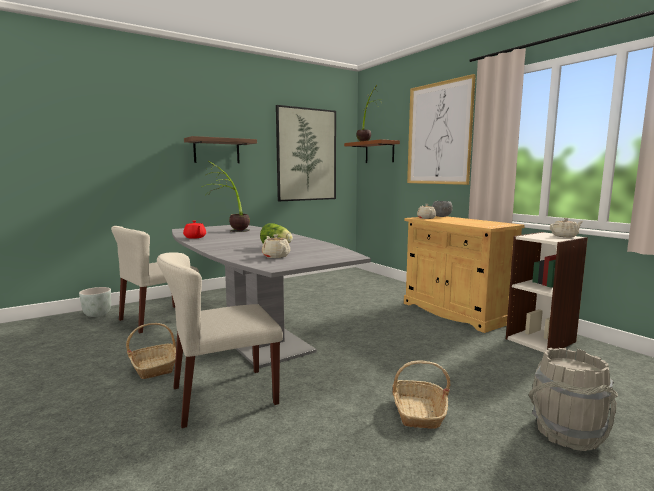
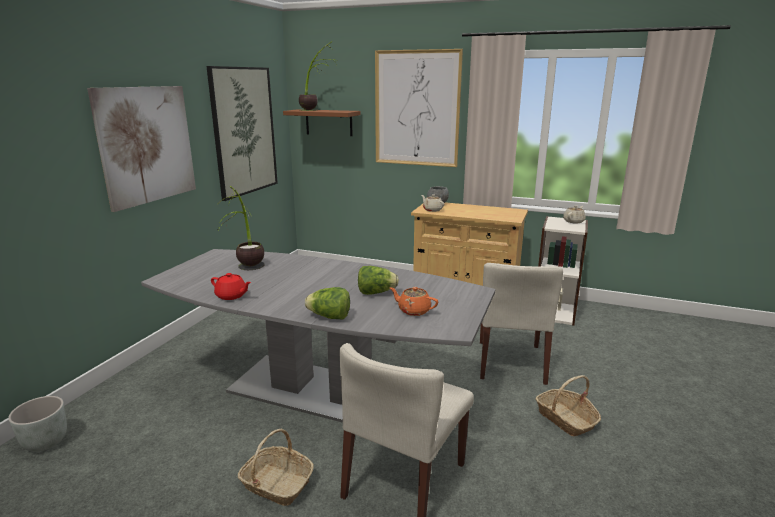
camera: 35 degrees left, 10 degrees up
beige chair [111,226,199,333] -> beige chair moved to [480,263,563,385]
shelf [184,136,257,163] -> picture [87,86,196,212]
beige teapot [262,234,290,258] -> orange teapot [390,287,438,316]
grey bucket [529,348,618,451] -> none
none -> lettuce [305,287,350,320]

